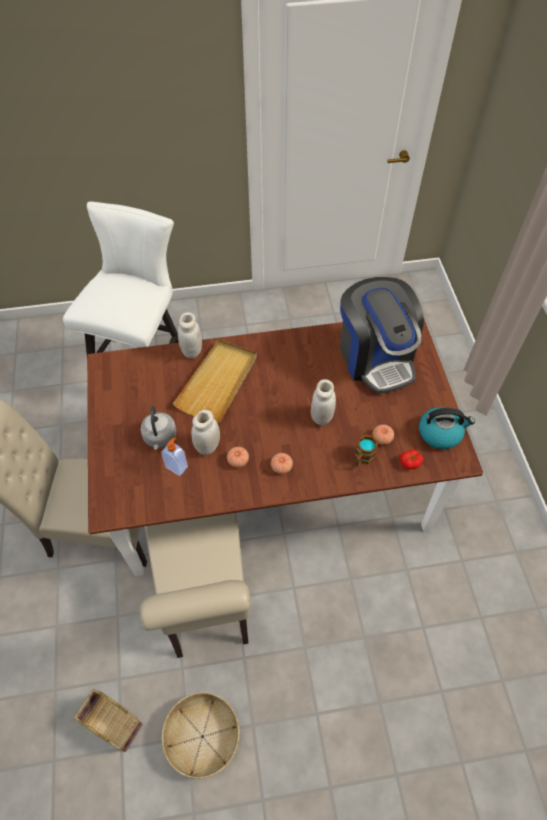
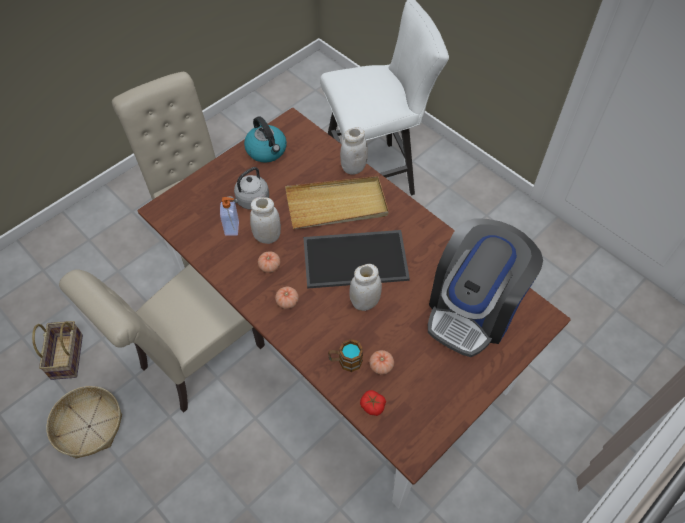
camera: 55 degrees right, 0 degrees up
kettle [419,407,475,449] -> kettle moved to [244,116,287,163]
none -> tray [303,230,410,289]

